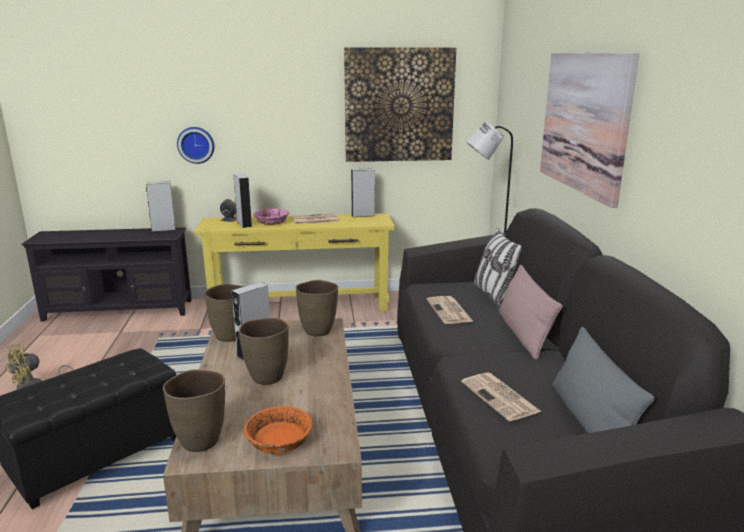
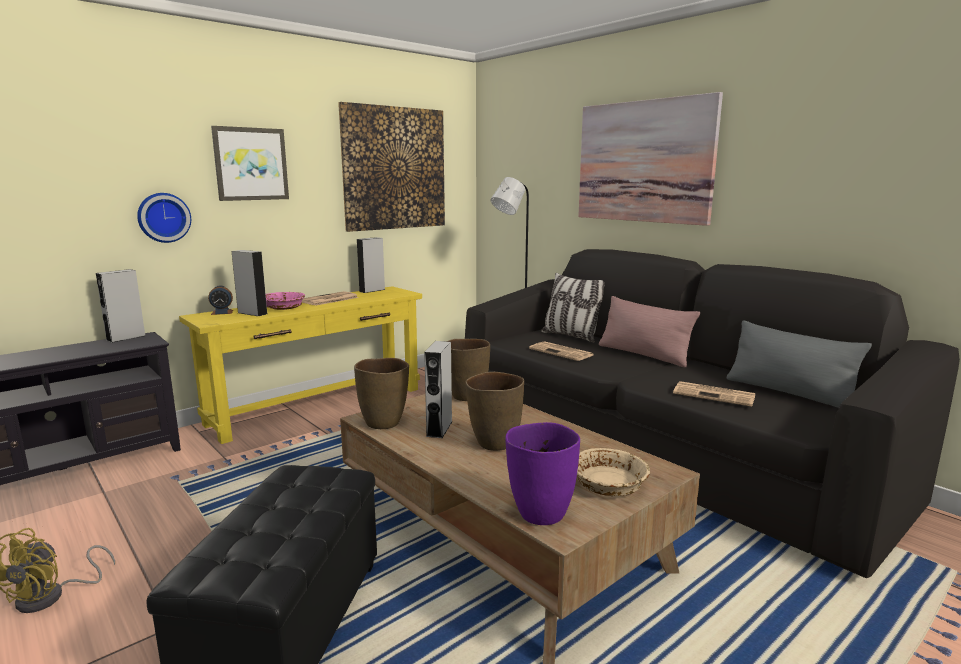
camera: 35 degrees left, 5 degrees down
brown vase [163,369,225,452] -> purple vase [505,422,580,525]
orange bowl [244,406,313,454] -> beige bowl [577,448,650,496]
none -> picture [211,126,289,201]

